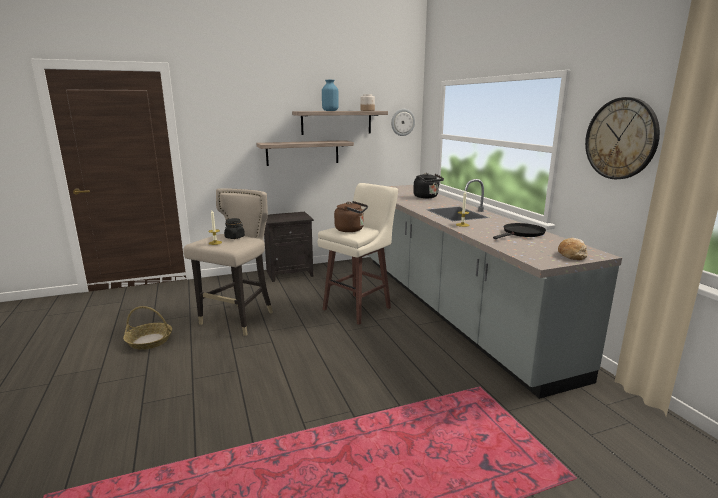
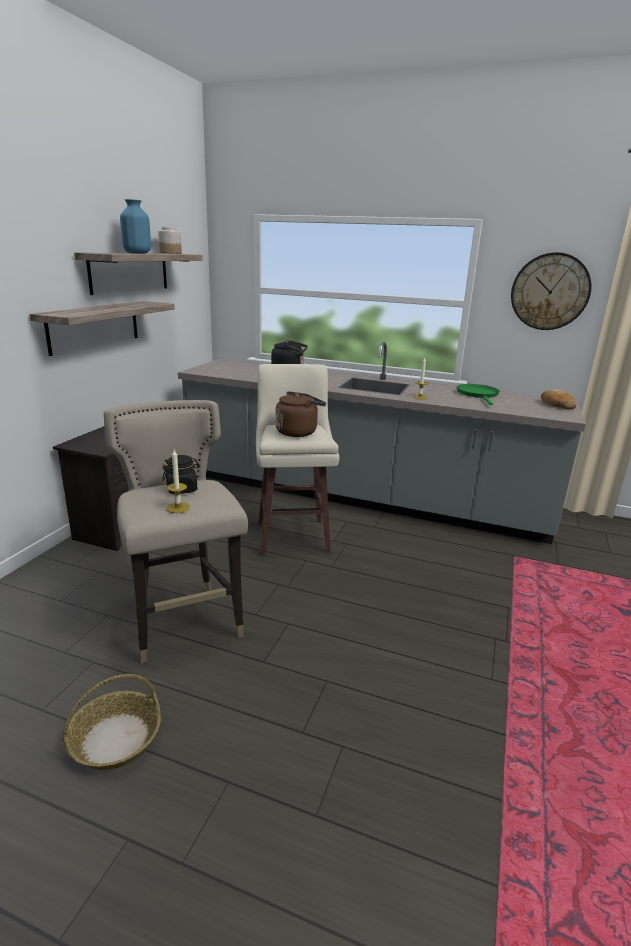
camera: 50 degrees left, 5 degrees up
wall clock [391,109,415,136] -> none
black frying pan [493,223,546,239] -> green frying pan [457,384,500,405]

